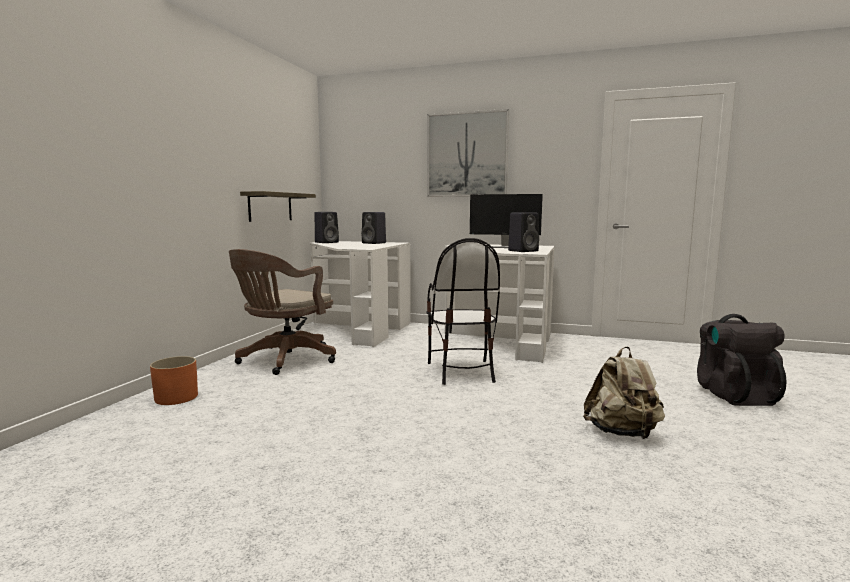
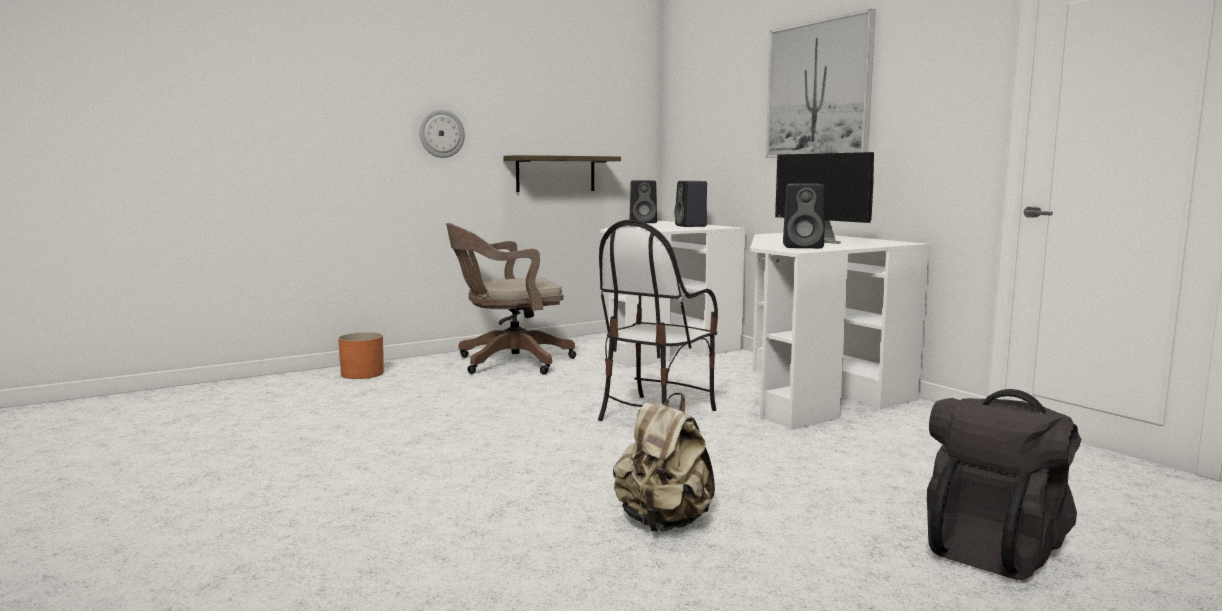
camera: 40 degrees right, 0 degrees up
none -> wall clock [419,109,465,158]

